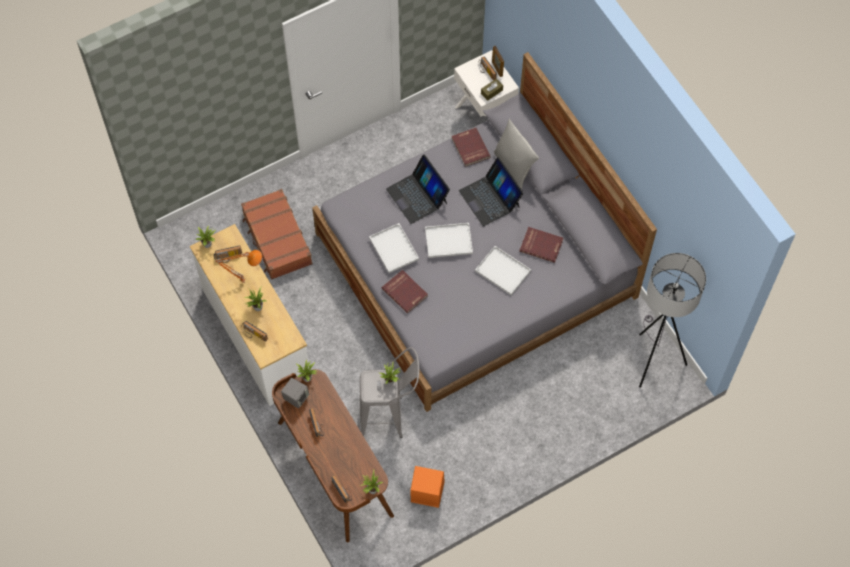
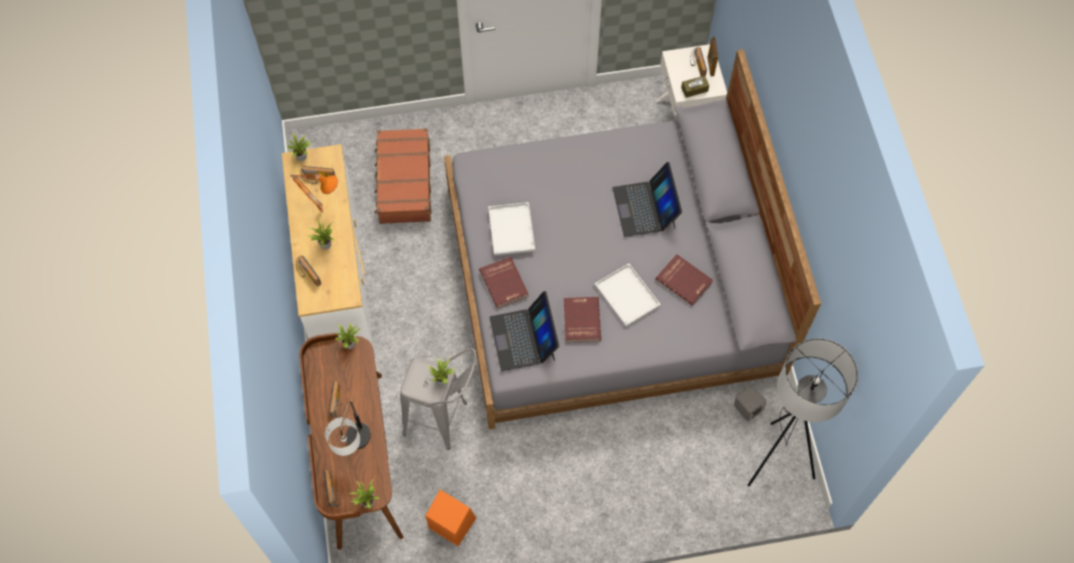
camera: 20 degrees right, 0 degrees up
grey speaker [281,378,309,408] -> grey speaker moved to [734,386,766,421]
laptop [386,154,450,224] -> laptop moved to [489,291,559,371]
white tray [425,223,473,258] -> none
red book [452,128,491,167] -> red book moved to [564,297,601,342]
grey pillow [494,119,539,190] -> none
none -> table lamp [325,401,371,456]

